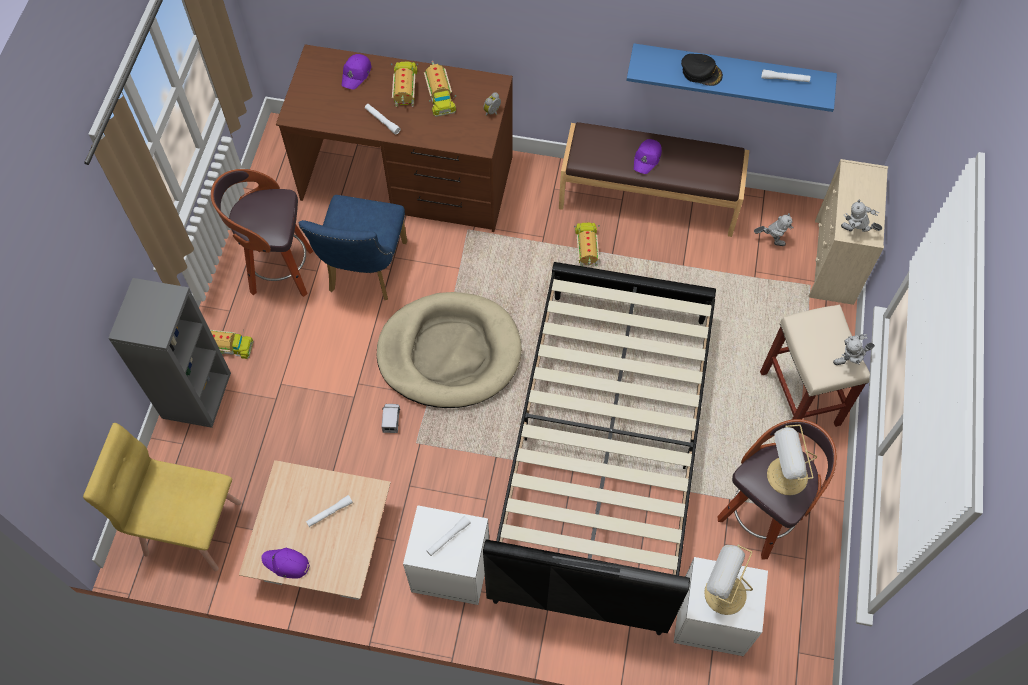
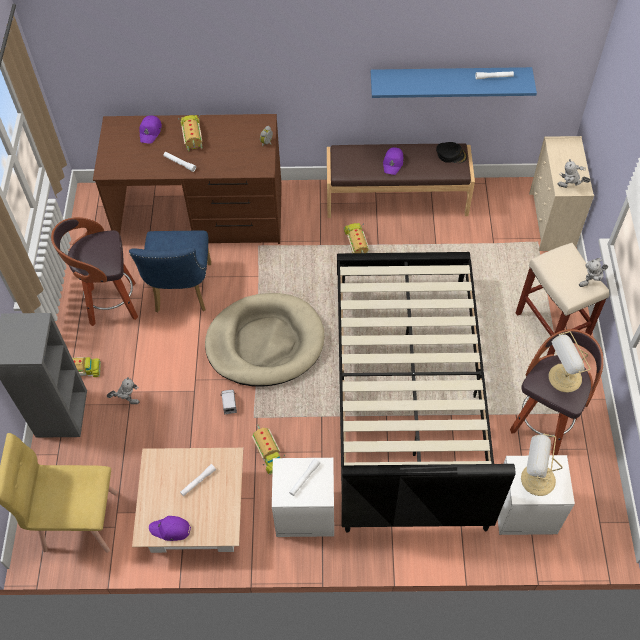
camera: 10 degrees left, 5 degrees down
toy truck [424,61,456,117] -> toy truck moved to [252,425,285,475]
black cap [681,54,723,86] -> black cap moved to [436,142,467,163]
toy robot [754,213,794,246] -> toy robot moved to [107,377,139,404]

